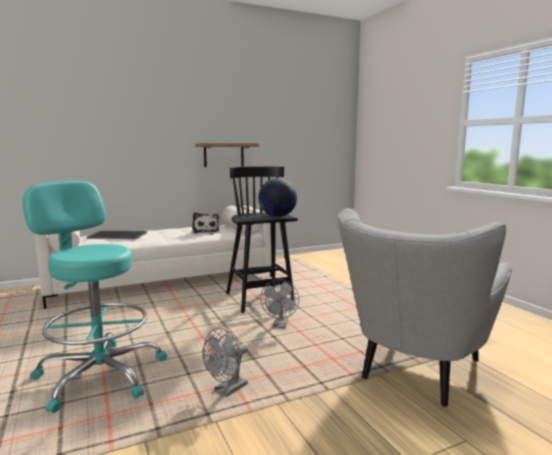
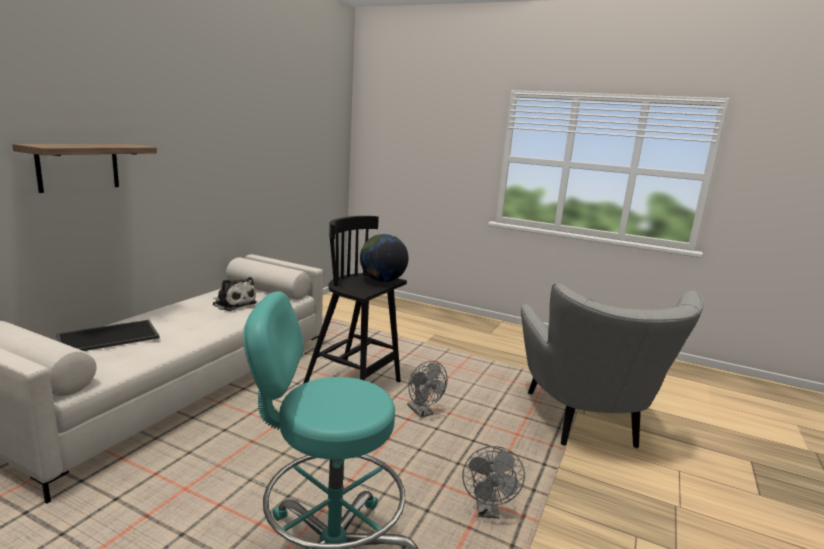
camera: 40 degrees left, 5 degrees up
shelf [195,143,259,167] -> shelf moved to [12,144,157,193]

